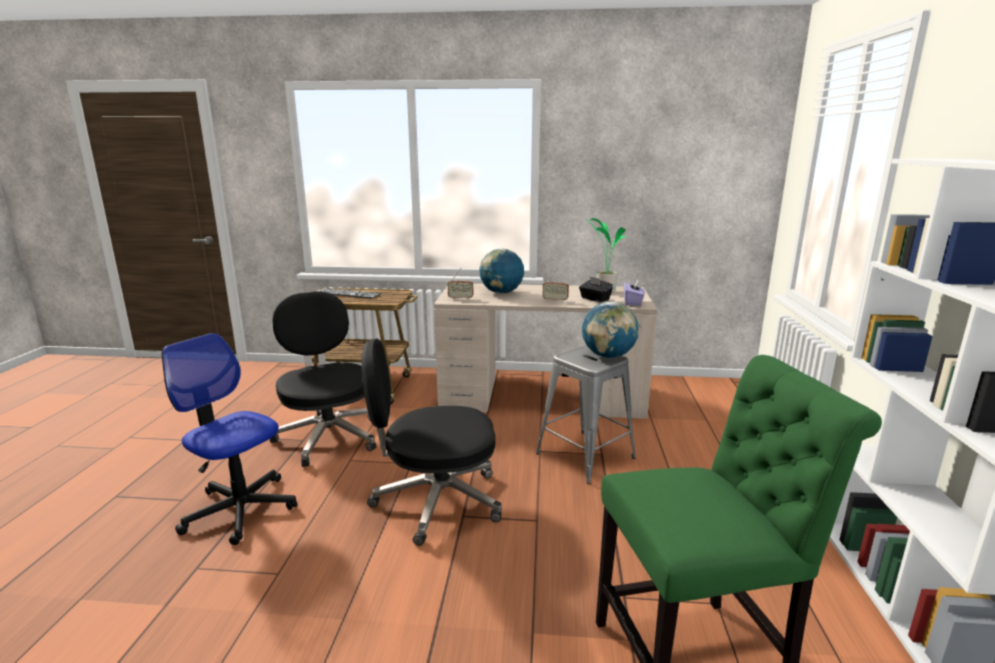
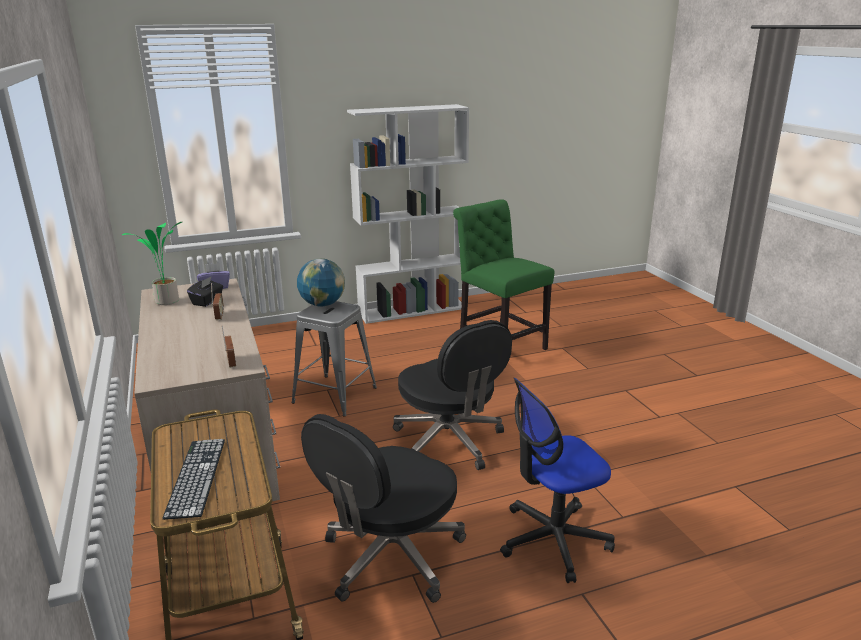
camera: 115 degrees left, 5 degrees up
office chair [162,333,298,545] -> office chair turned 60 degrees clockwise [500,378,615,583]
globe [479,248,524,293] -> none

